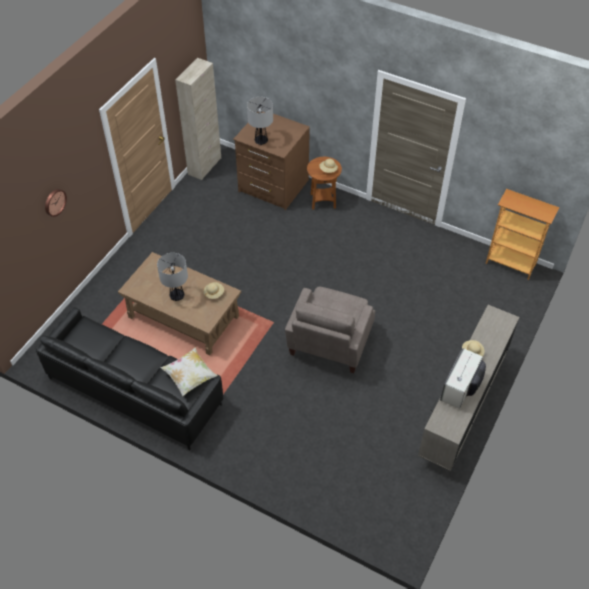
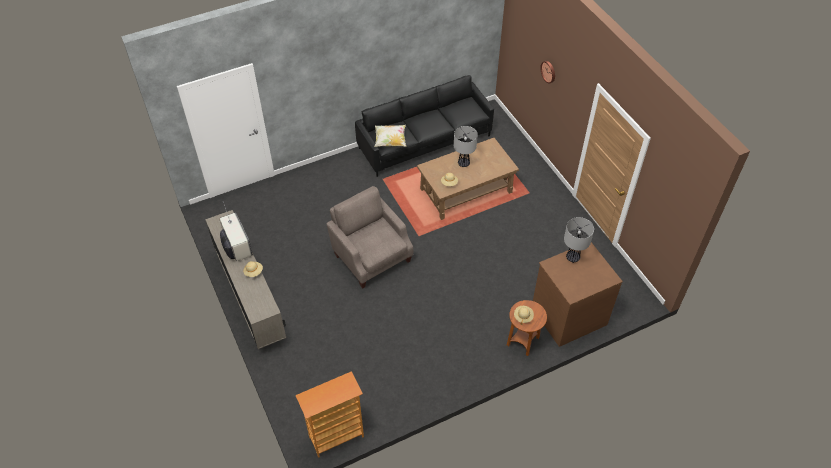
camera: 125 degrees right, 0 degrees up
beige cabinet [175,58,221,180] -> none

